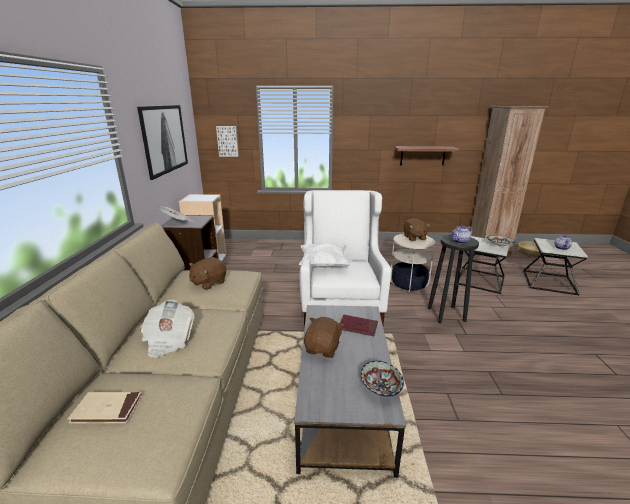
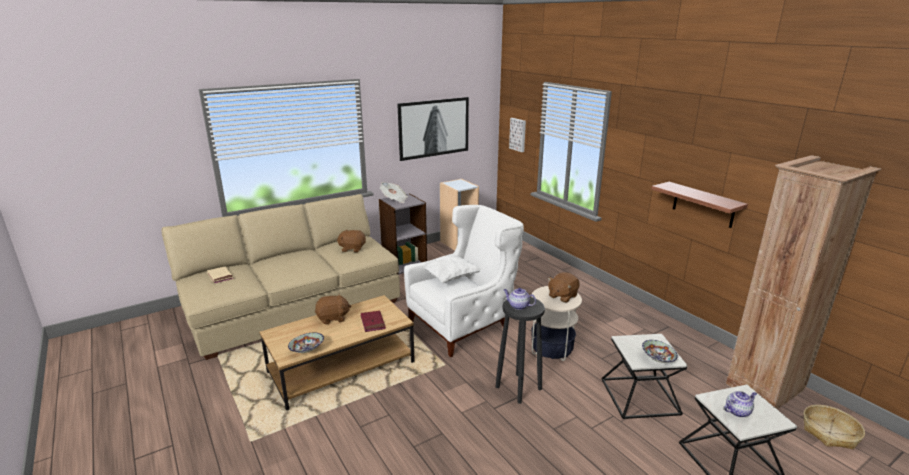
camera: 55 degrees right, 0 degrees up
newspaper [140,300,195,358] -> none
grey coffee table [294,305,406,478] -> brown coffee table [260,295,415,410]

